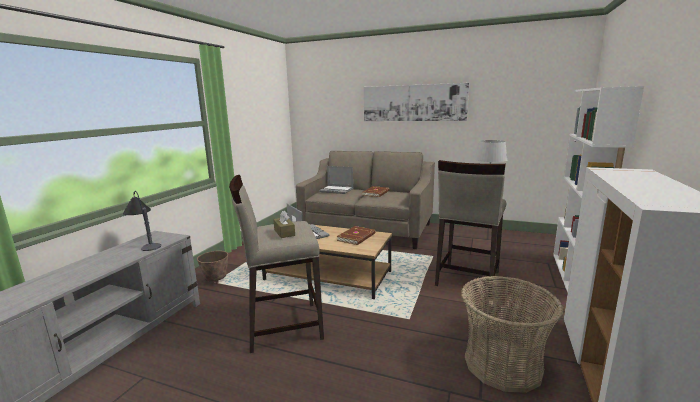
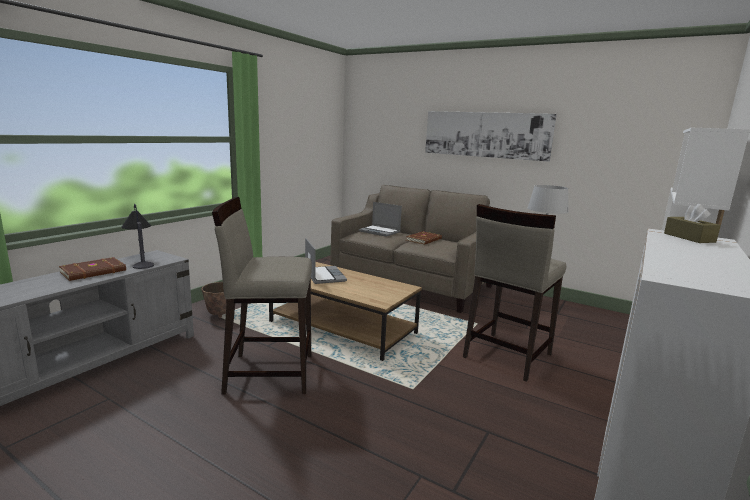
camera: 10 degrees right, 0 degrees up
brown tissue box [273,211,295,238] -> brown tissue box moved to [664,204,721,243]
brown book [337,226,375,245] -> brown book moved to [59,257,126,281]
basket [461,276,564,393] -> none

